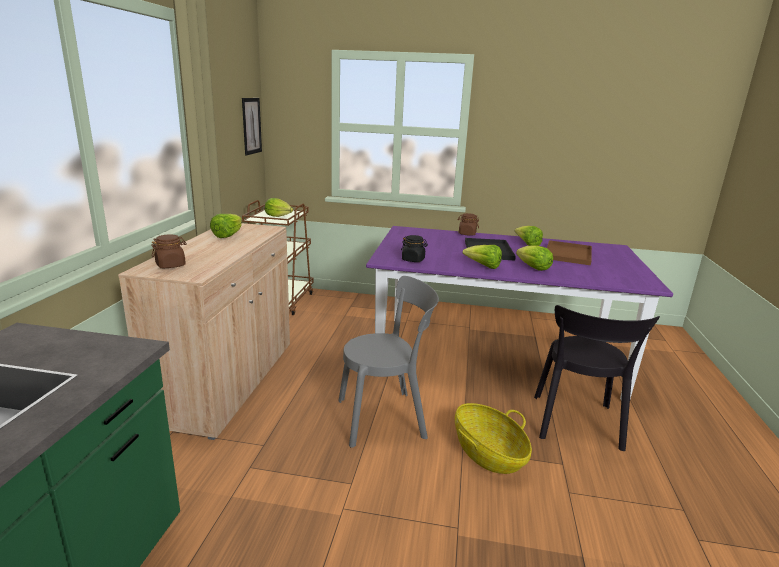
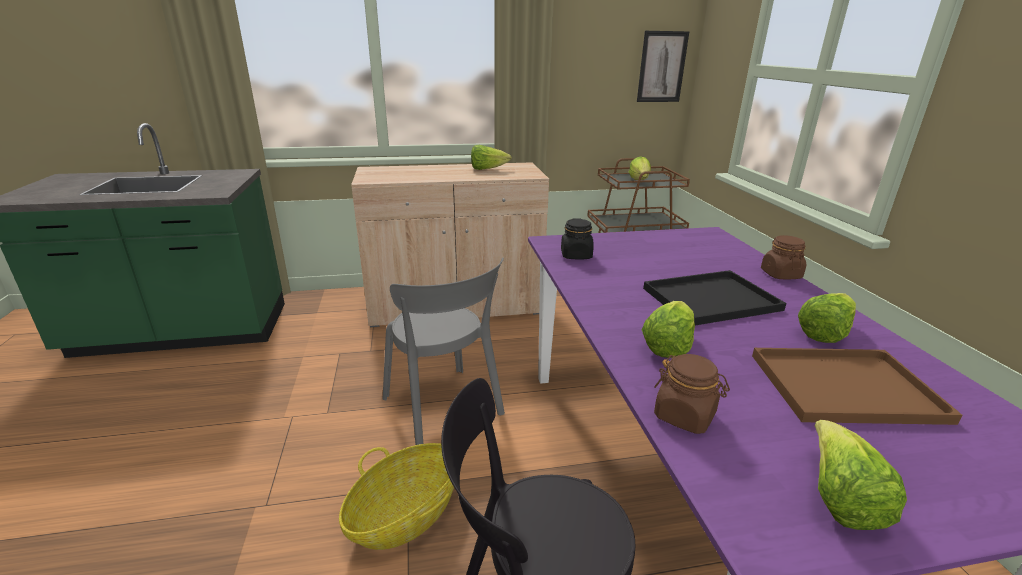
camera: 70 degrees right, 5 degrees up
brown jar [151,234,187,268] -> brown jar moved to [654,354,730,434]
lettuce [463,245,502,269] -> lettuce moved to [815,420,907,530]

